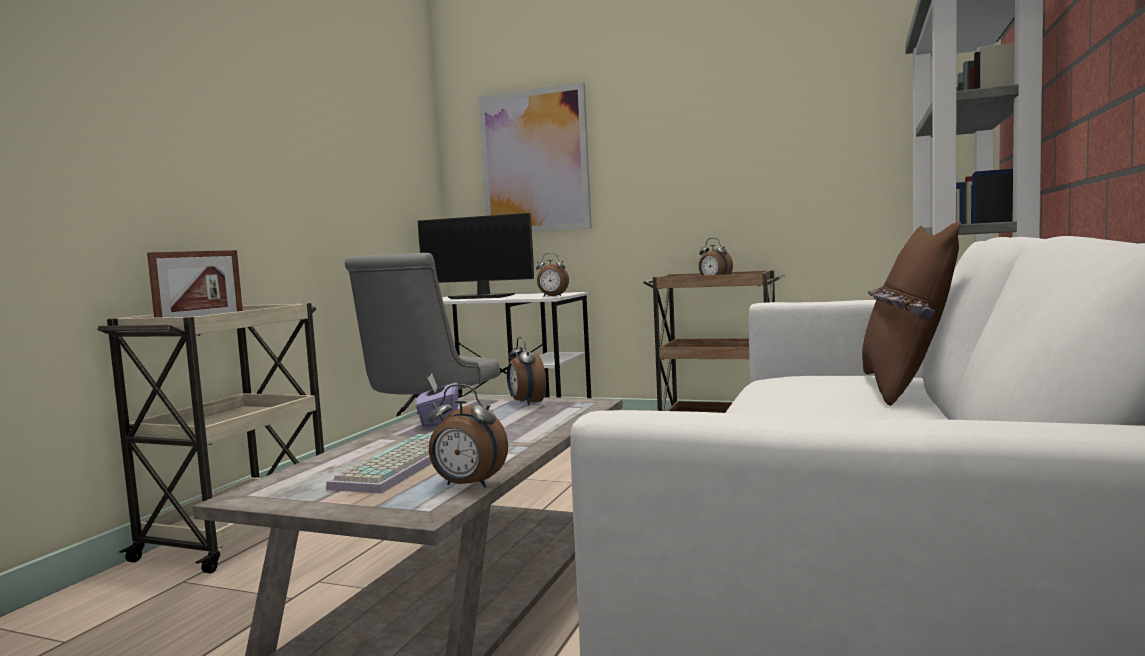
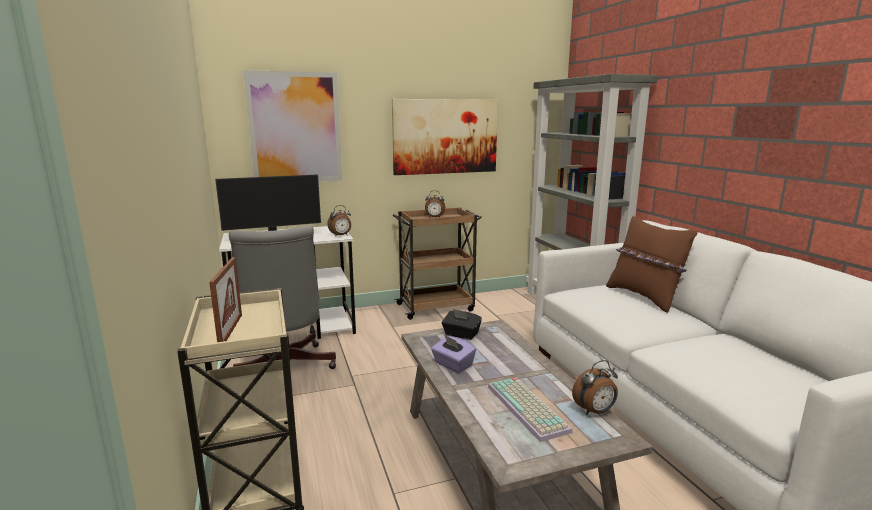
camera: 40 degrees left, 10 degrees up
alarm clock [507,337,546,406] -> black tissue box [442,309,482,340]
none -> picture [392,99,498,175]

